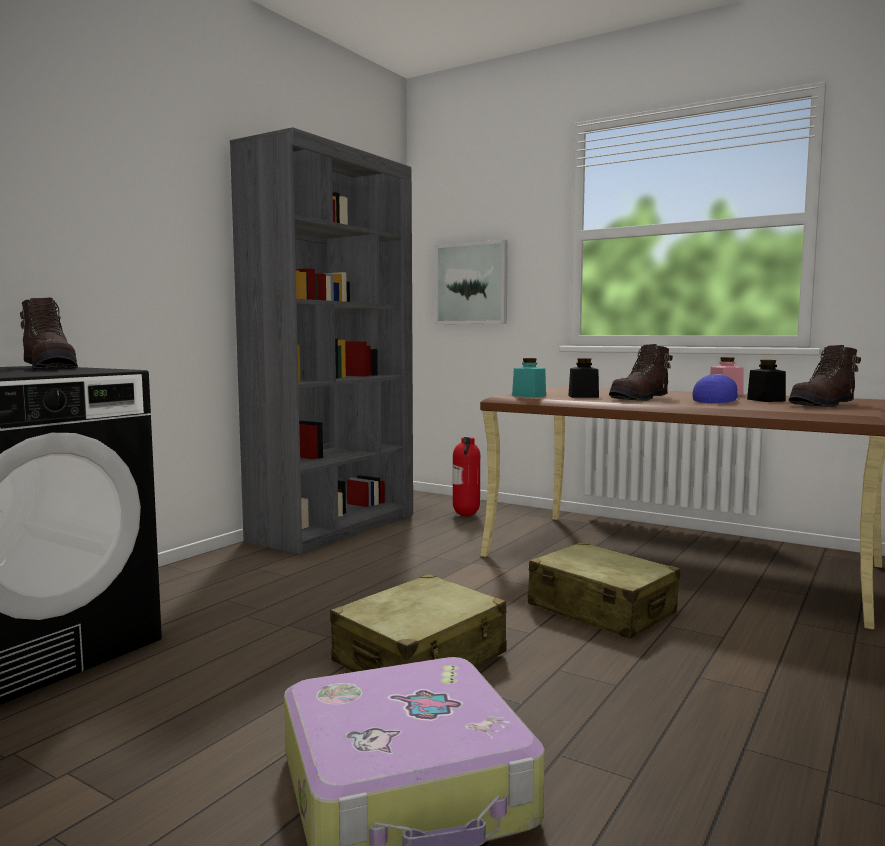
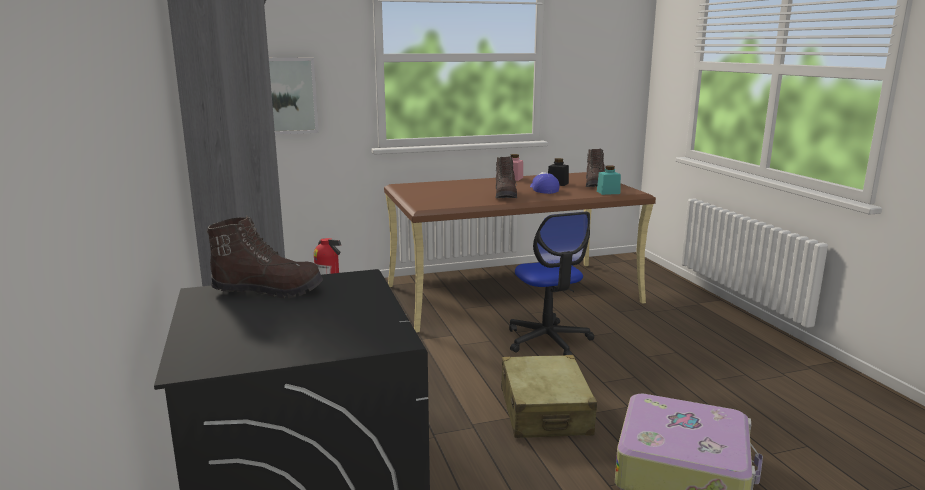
camera: 50 degrees left, 10 degrees up
turquoise jar [512,358,546,397] -> turquoise jar moved to [597,165,621,195]
beige suitcase [527,542,680,639] -> office chair [509,212,594,355]
black jar [568,358,599,398] -> none

